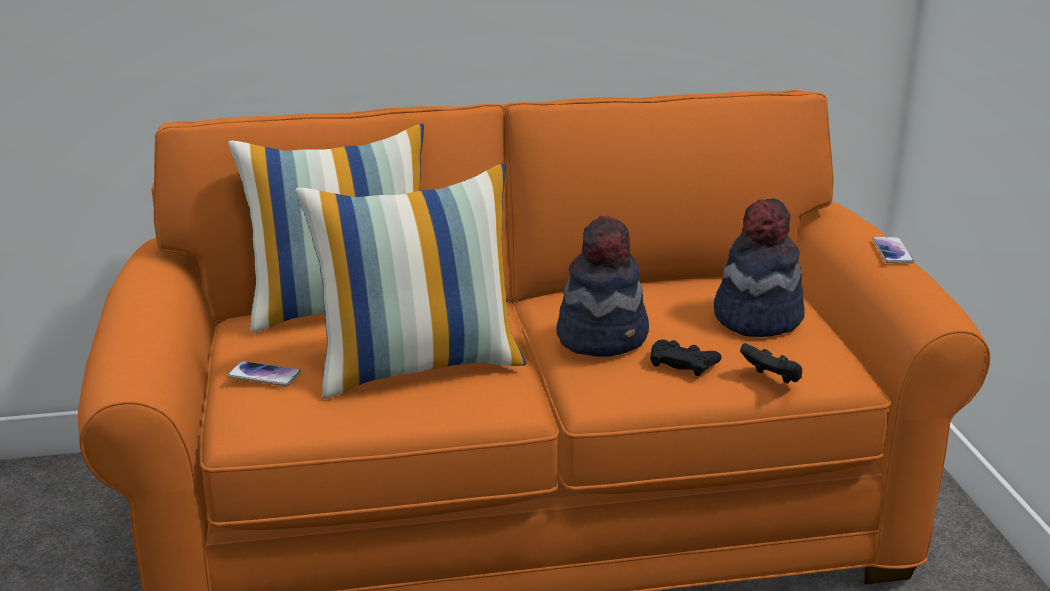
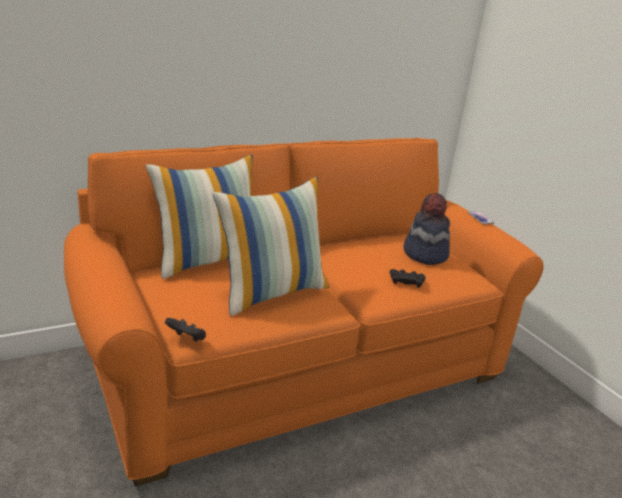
camera: 20 degrees left, 0 degrees up
phone [227,361,301,386] -> none
hat [556,216,649,357] -> none
black game controller [740,343,802,384] -> black game controller moved to [165,318,206,342]

